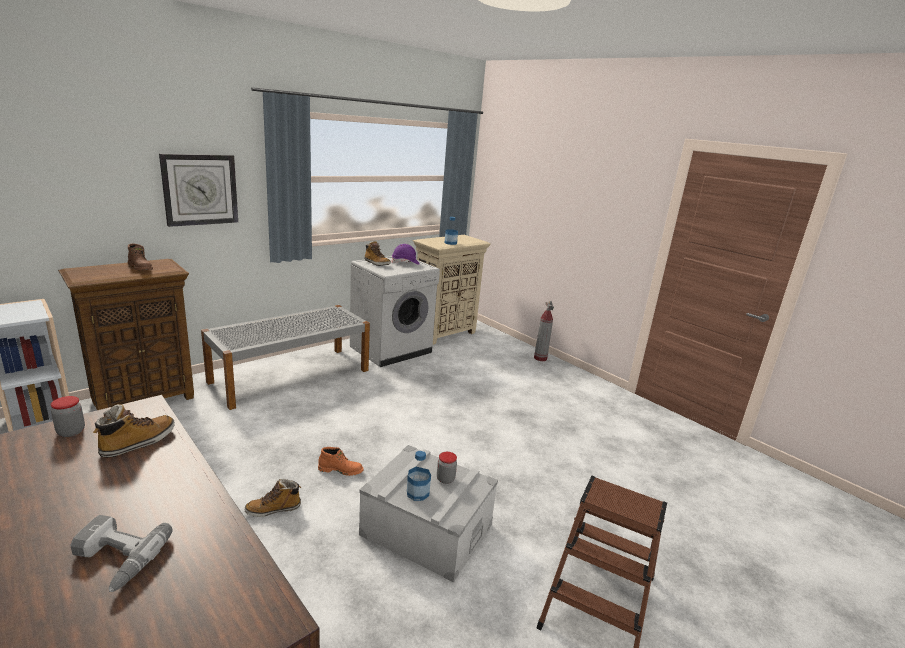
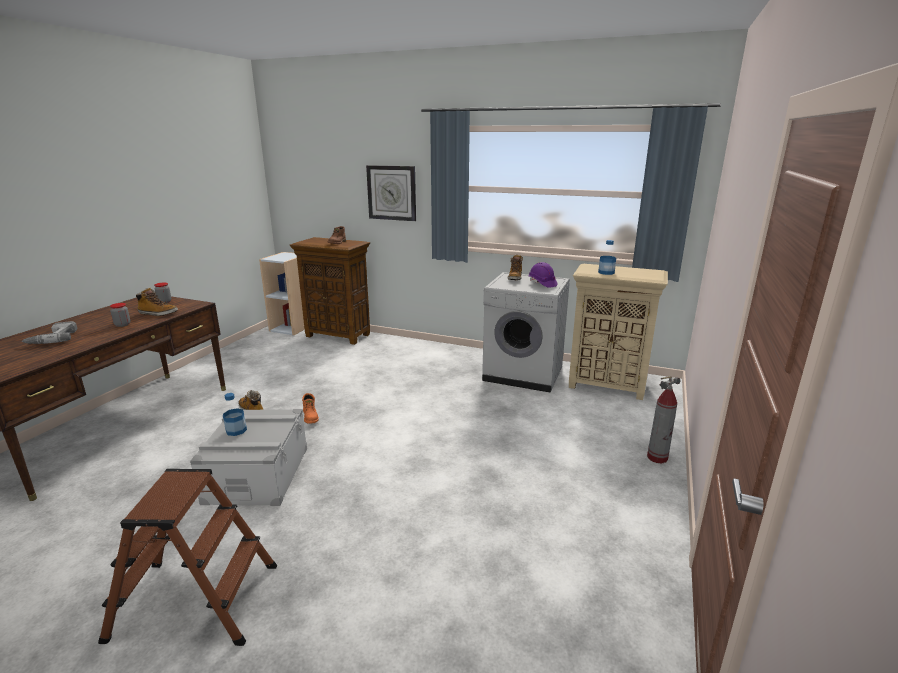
camera: 65 degrees right, 0 degrees up
grey bench [201,305,370,410] -> none
jar [437,452,457,484] -> jar moved to [110,303,130,327]

